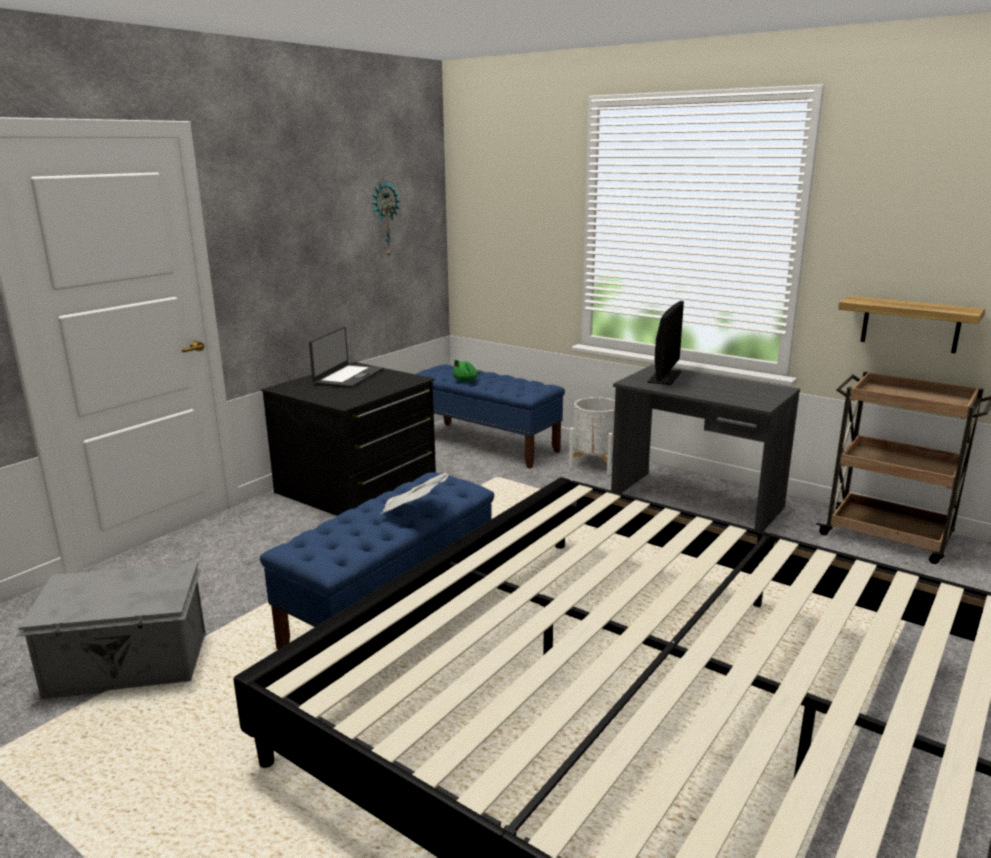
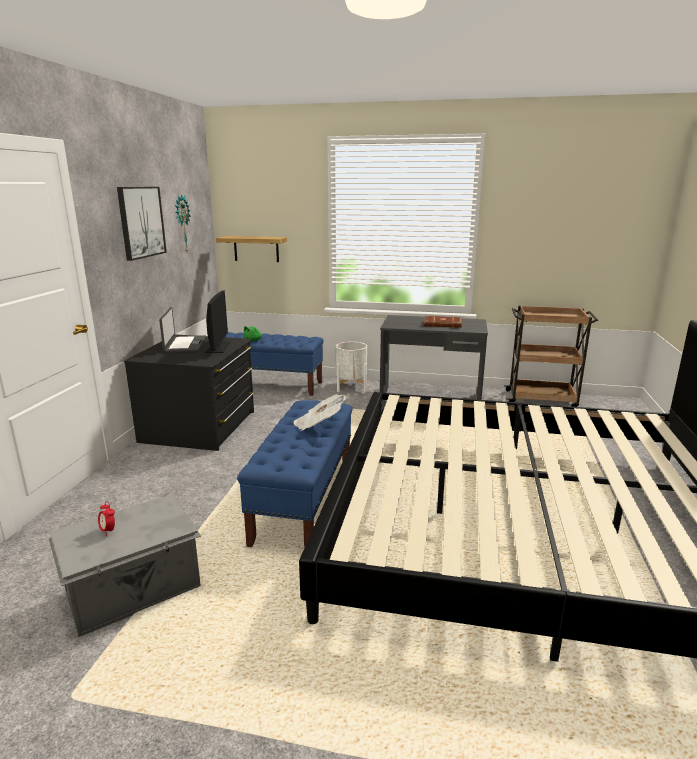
camera: 25 degrees left, 0 degrees up
monitor [647,301,684,385] -> monitor moved to [205,290,230,353]
shelf [838,296,985,353] -> shelf moved to [216,236,287,262]
none -> alarm clock [98,501,115,536]
none -> picture [117,187,167,261]
none -> brown book [424,316,462,328]

